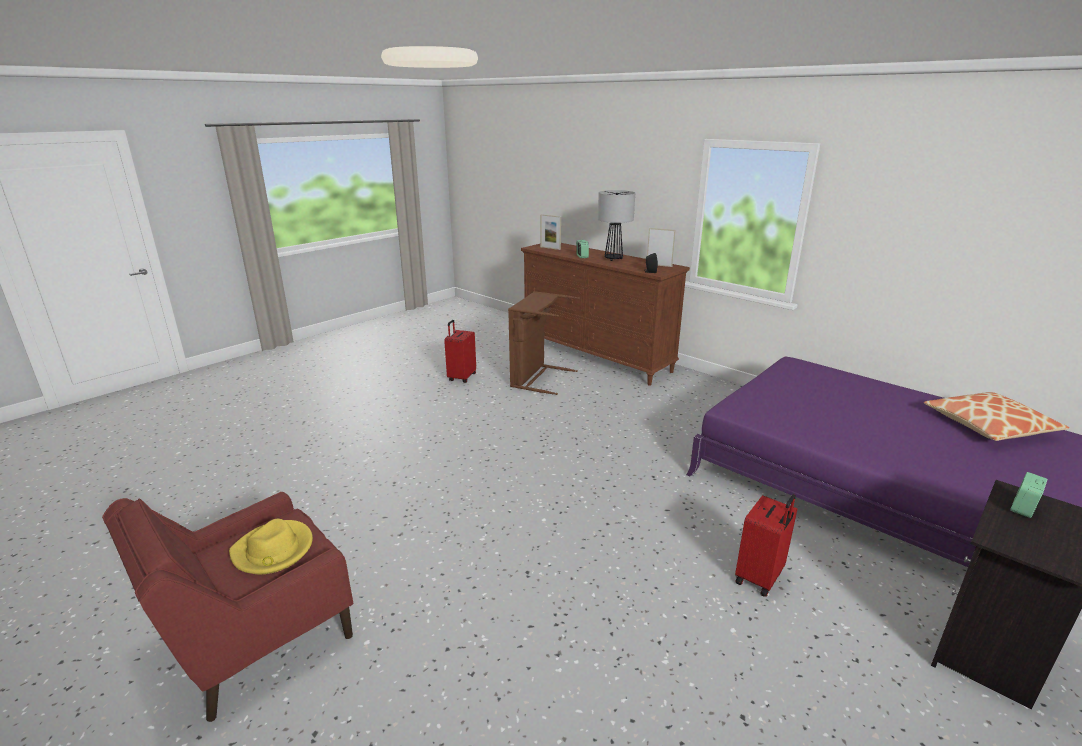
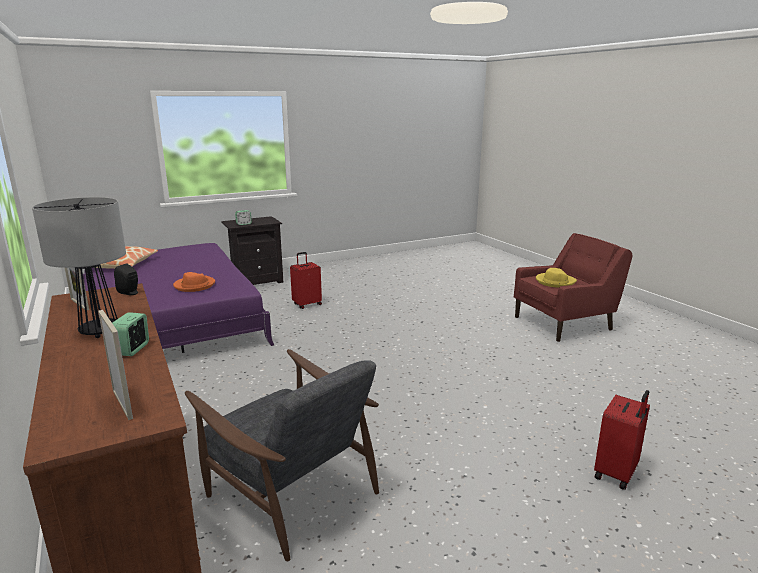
camera: 160 degrees left, 5 degrees down
red suitcase [444,320,476,383] -> red suitcase moved to [594,390,650,490]
brown laundry basket [508,291,580,395] -> grey armchair [185,349,379,561]
none -> orange hat [173,272,215,292]

